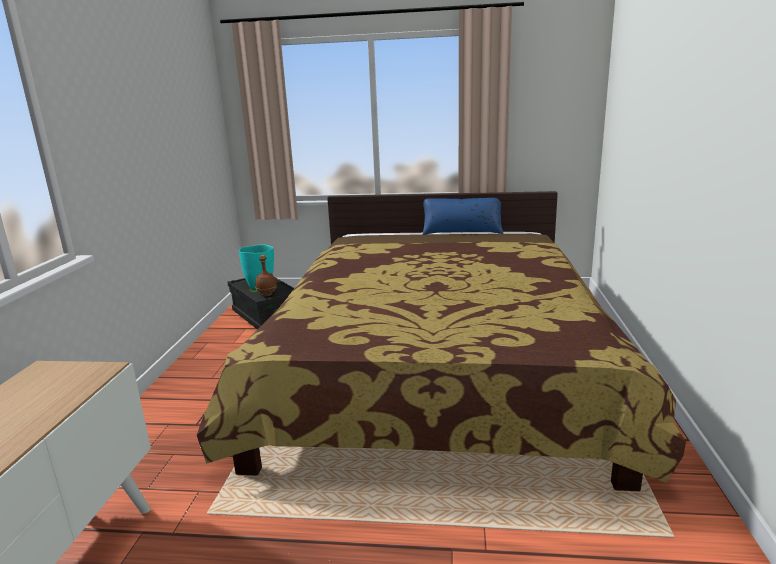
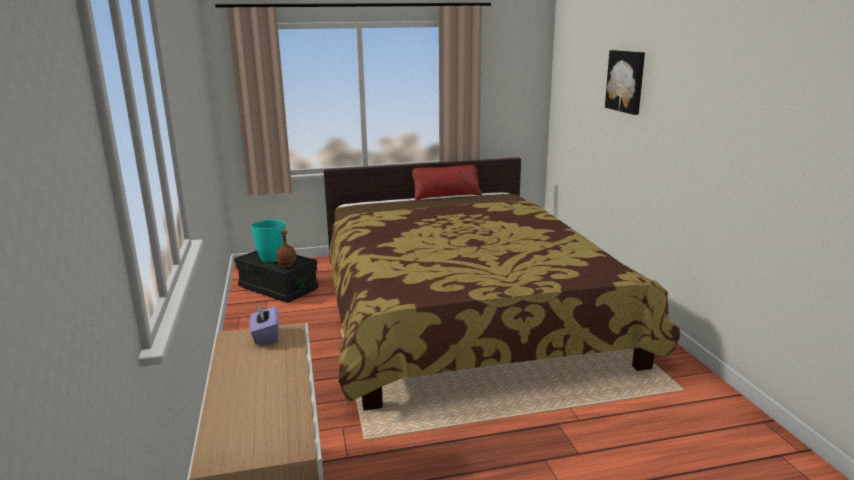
camera: 20 degrees left, 0 degrees up
blue pillow [422,198,503,235] -> red pillow [412,165,482,201]
none -> purple tissue box [249,304,279,345]
none -> picture [605,50,645,115]

